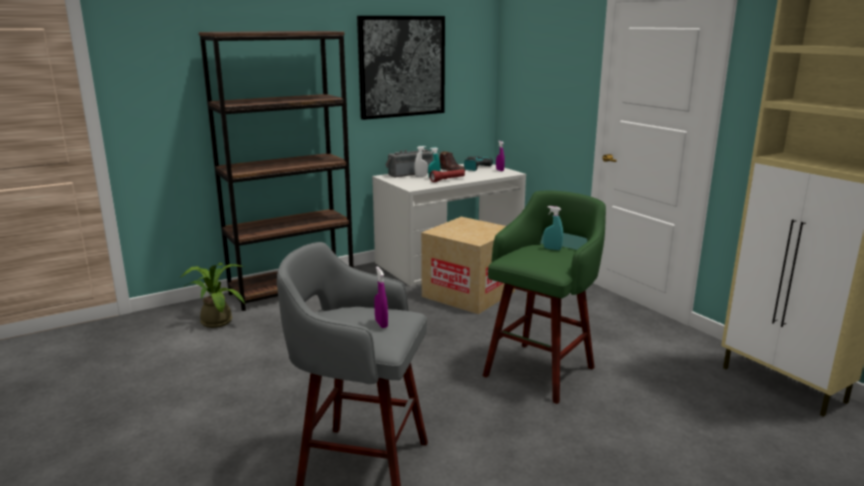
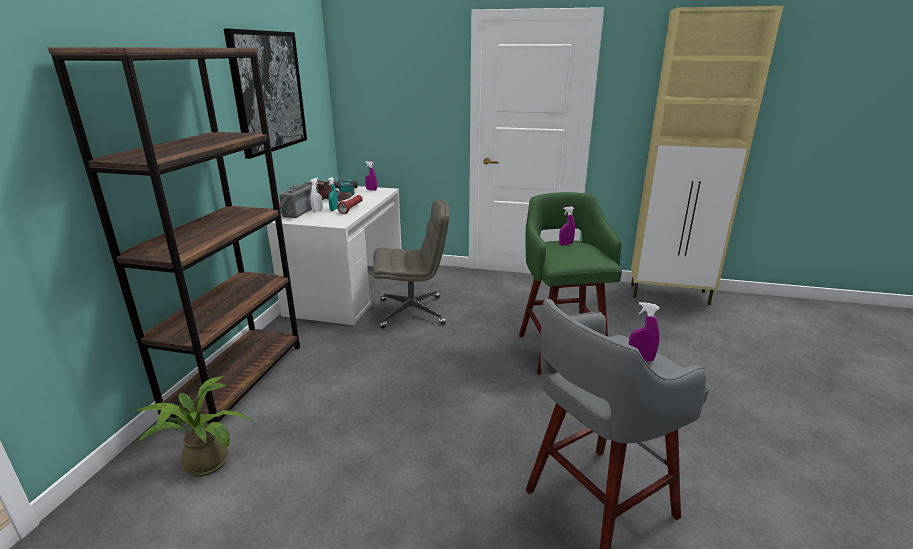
camera: 45 degrees left, 5 degrees up
cardboard box [421,217,515,314] -> grey office chair [373,200,450,329]
turquoise spray bottle [543,206,563,250] -> purple spray bottle [559,207,575,245]

